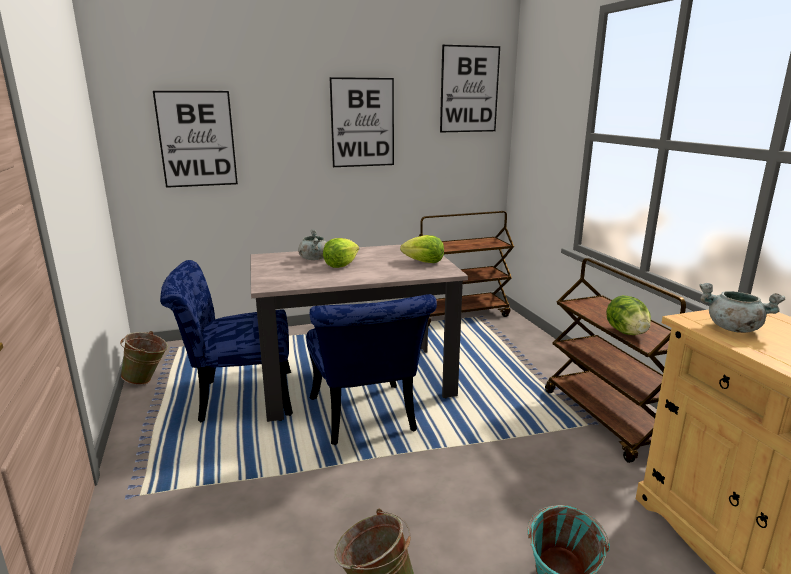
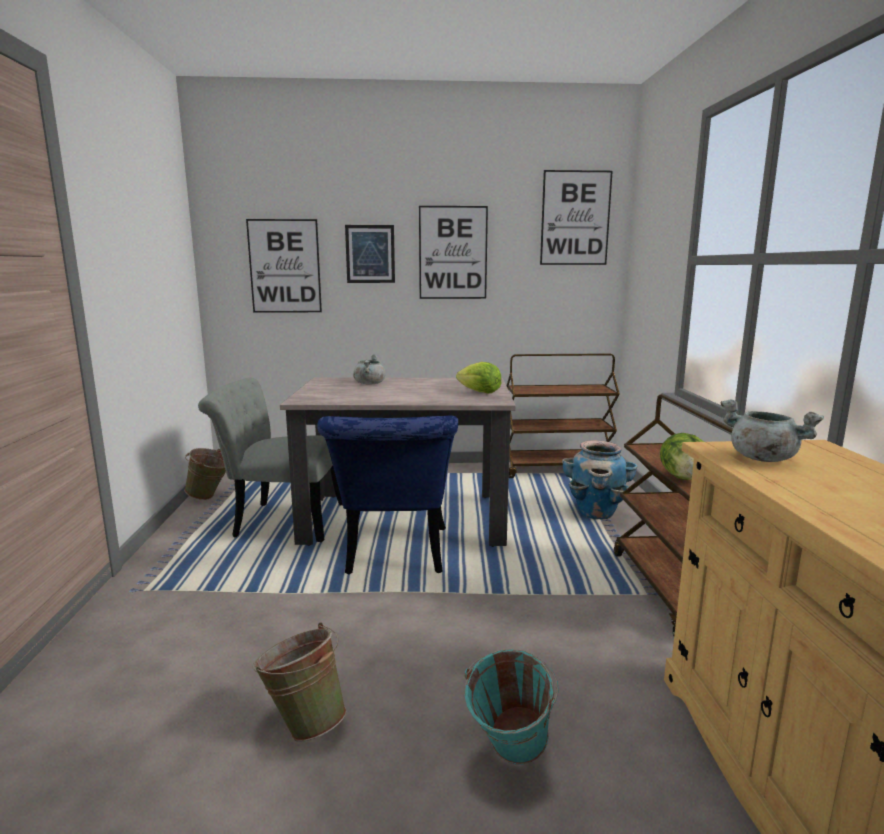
camera: 15 degrees right, 5 degrees down
blue chair [160,260,293,422] -> grey chair [198,377,342,542]
lettuce [323,238,359,268] -> none
none -> picture [345,225,395,283]
none -> planter [562,440,638,519]

